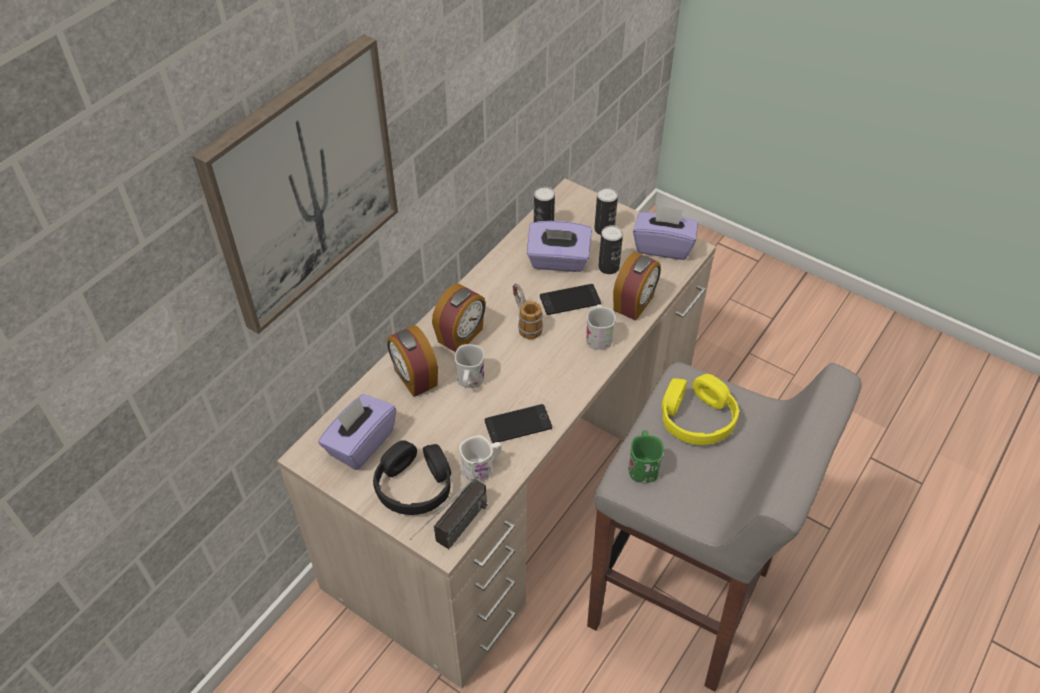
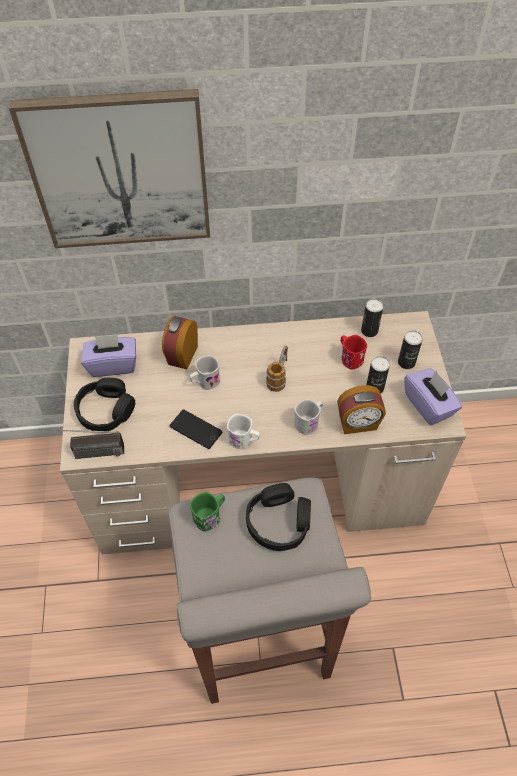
camera: 50 degrees right, 5 degrees up
alarm clock [432,284,486,352] -> none
white mug [459,436,502,482] -> white mug moved to [227,414,260,449]
purple tissue box [527,221,592,272] -> red mug [341,335,367,370]
phone [540,284,601,315] -> none
yellow headphones [661,374,739,445] -> black headphones [246,483,311,551]

